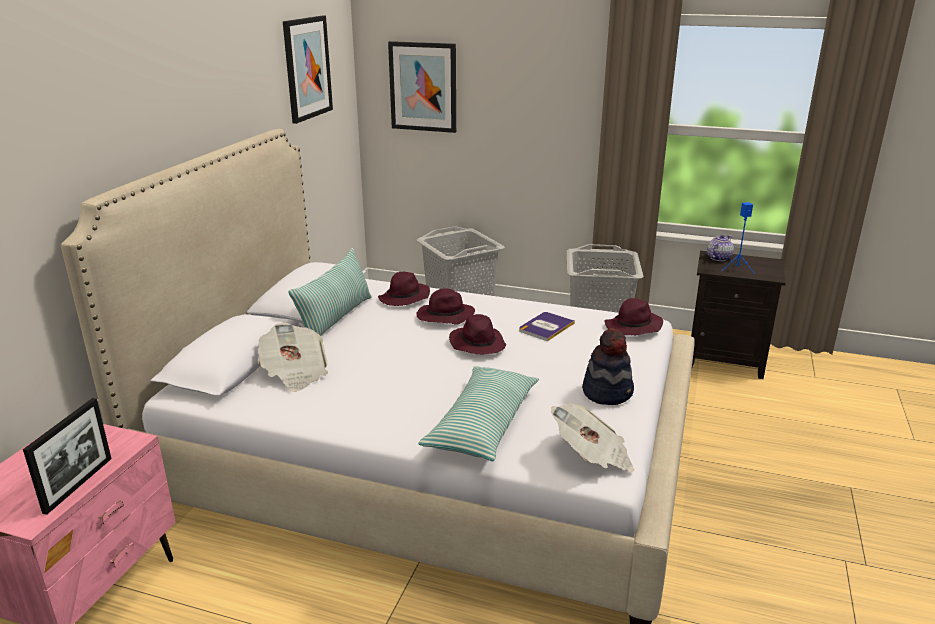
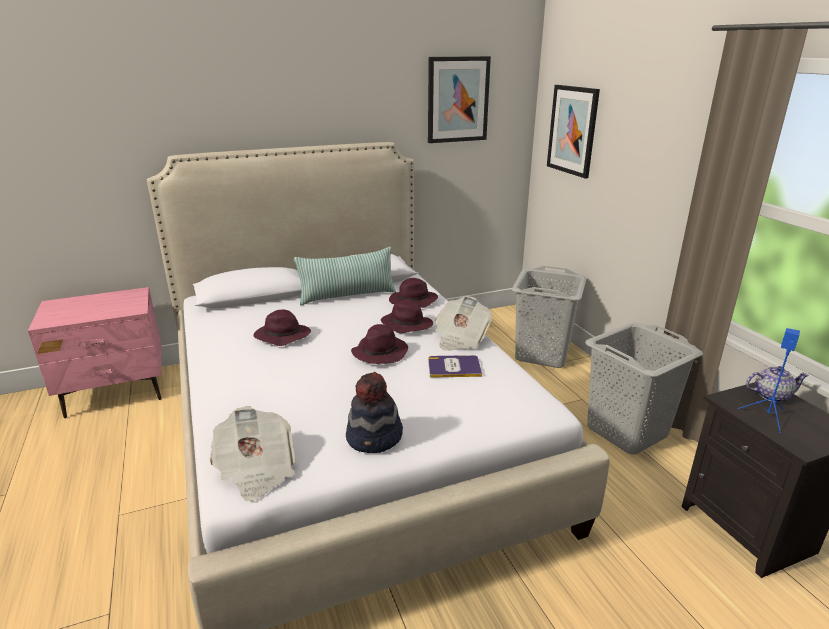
camera: 50 degrees right, 0 degrees up
picture frame [23,398,111,515] -> none
newspaper [258,323,328,392] -> newspaper moved to [435,296,492,351]
pillow [418,366,539,461] -> none
purple hat [605,298,663,335] -> purple hat moved to [253,309,311,346]

